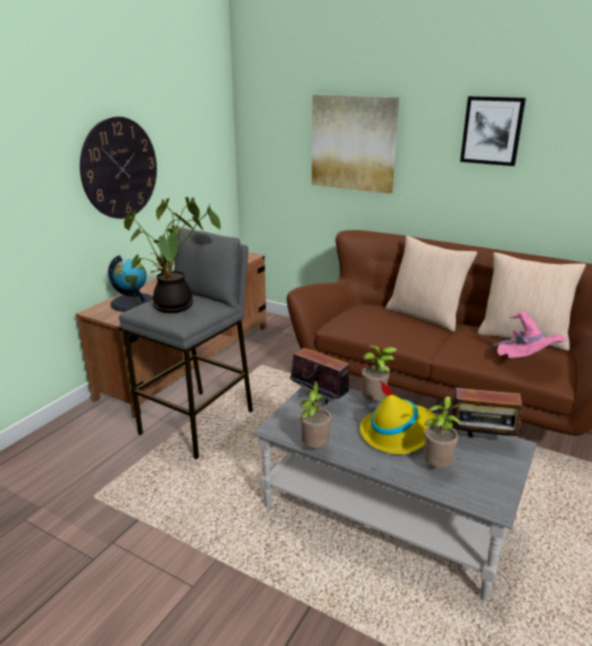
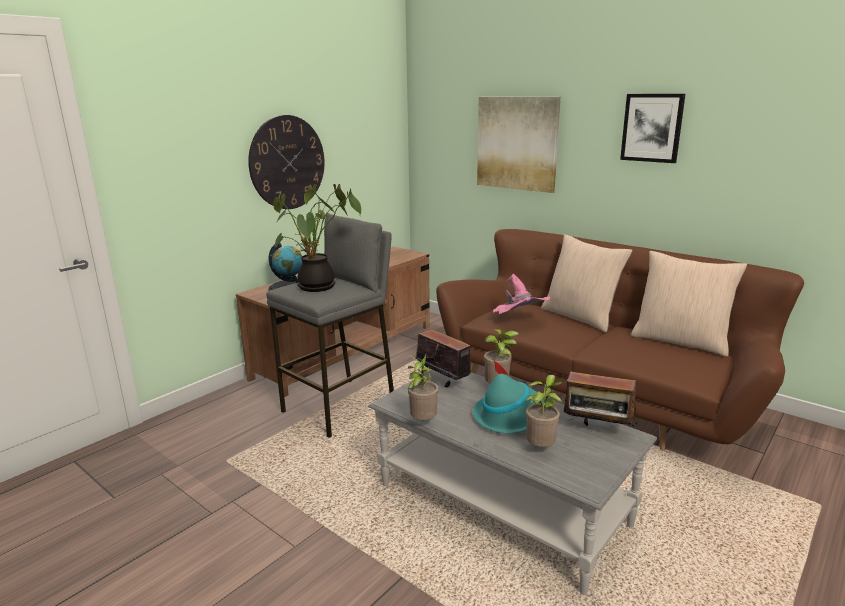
camera: 10 degrees right, 5 degrees down
yellow hat [360,380,436,454] -> turquoise hat [473,359,549,434]
pink hat [487,311,566,358] -> pink hat moved to [493,274,550,314]

